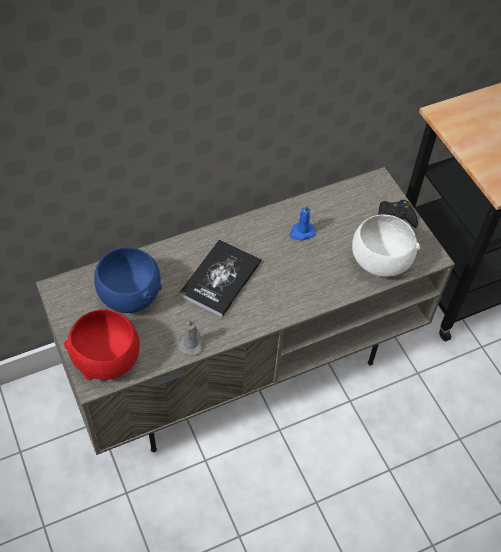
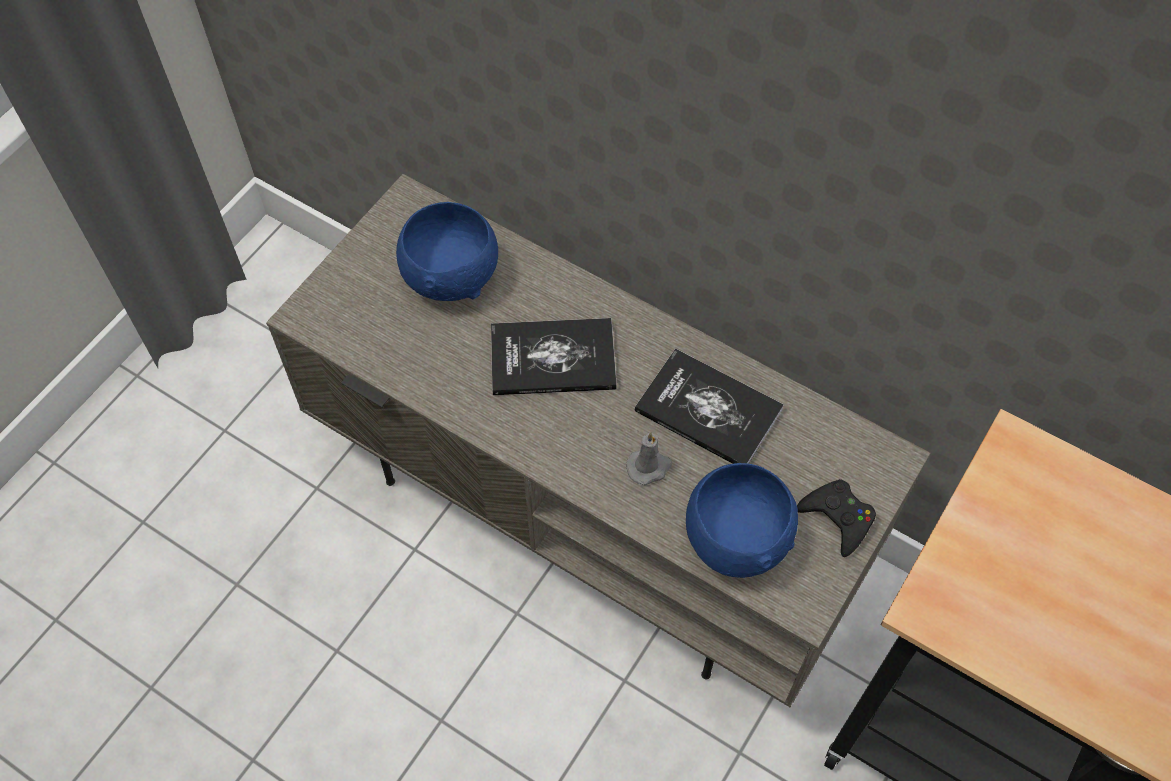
camera: 60 degrees right, 5 degrees up
red bowl [64,309,140,380] -> none
grey candle [178,319,204,356] -> grey candle moved to [626,432,672,485]
blue candle [289,204,315,240] -> book [635,349,784,464]
white bowl [352,215,420,277] -> blue bowl [686,463,798,578]

